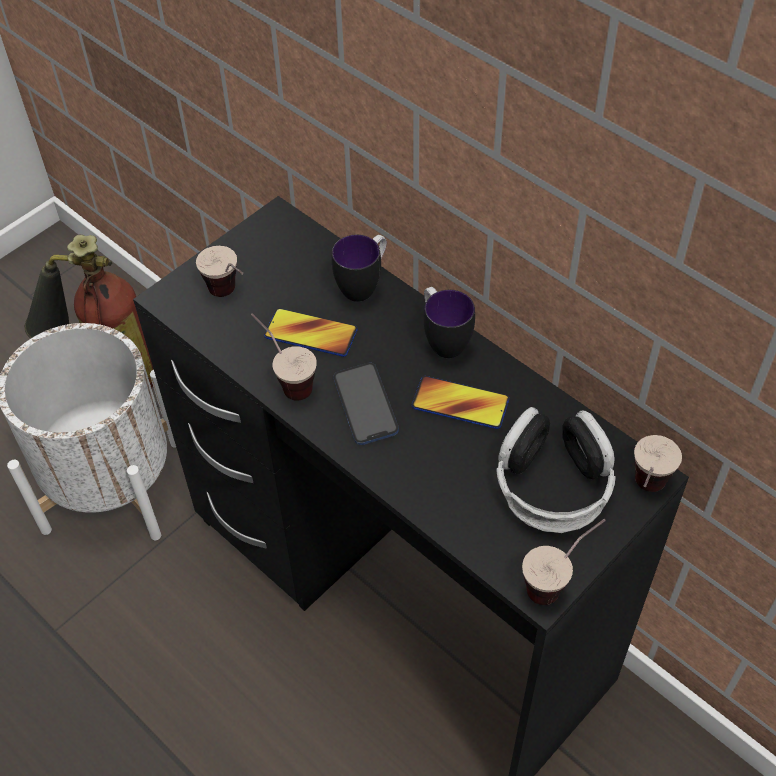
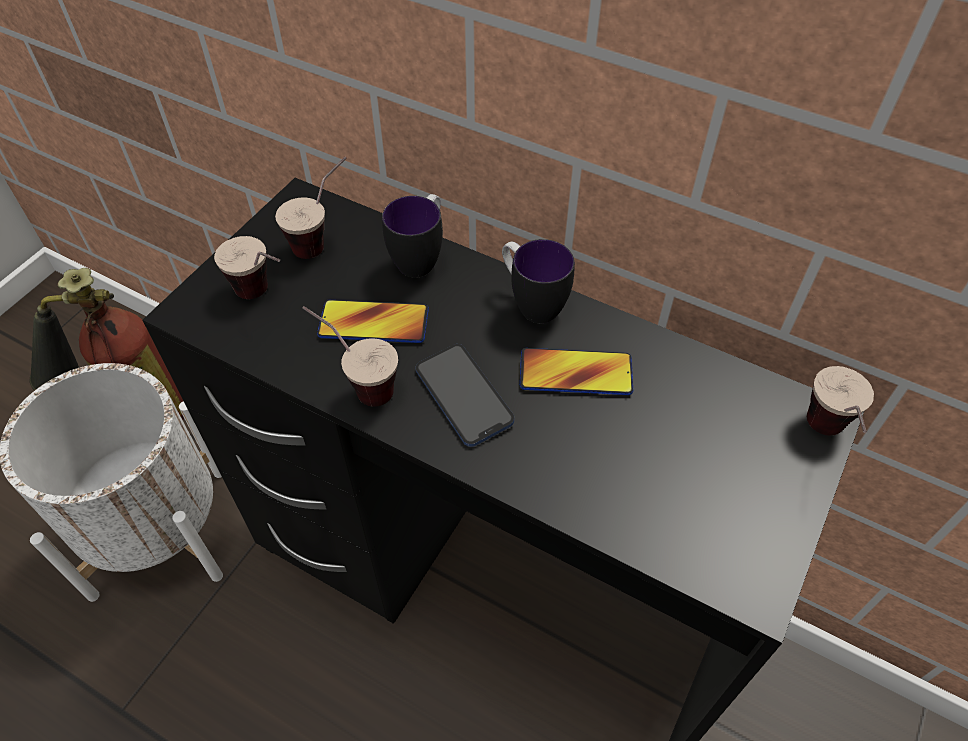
camera: 15 degrees left, 0 degrees up
headphones [496,407,616,533] -> none
cup [522,519,606,605] -> cup moved to [275,157,347,259]

